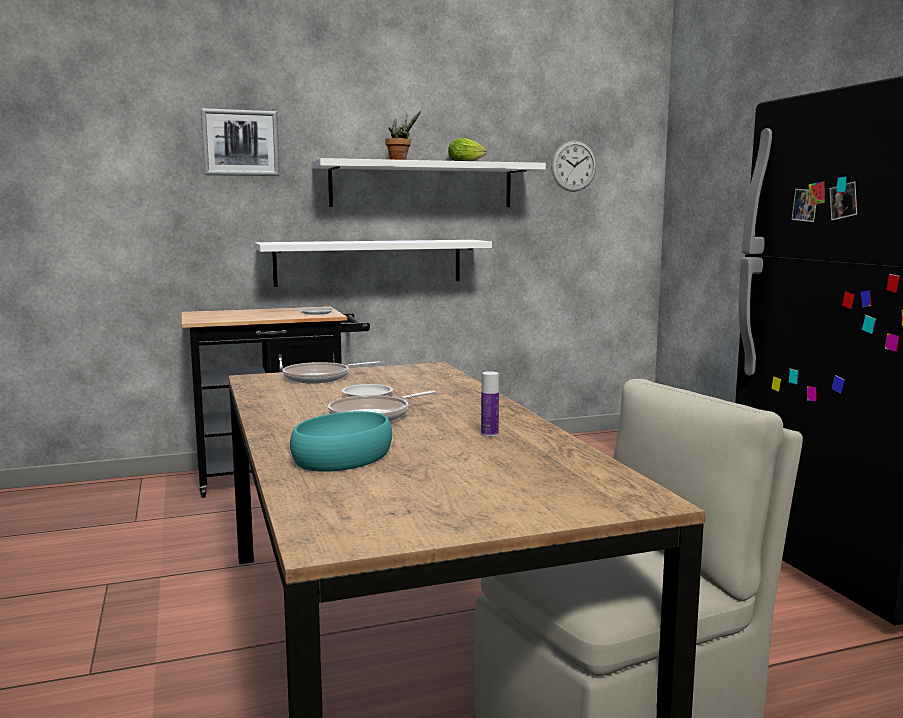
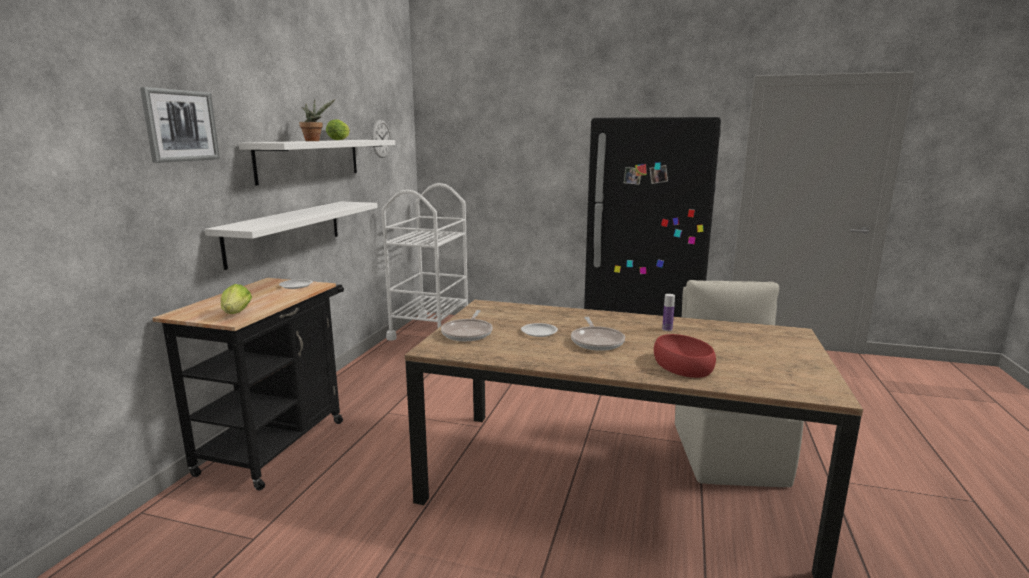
camera: 55 degrees left, 5 degrees up
turquoise bowl [290,411,392,472] -> red bowl [654,334,716,378]
none -> lettuce [221,284,252,314]
none -> white cart [382,183,468,341]

